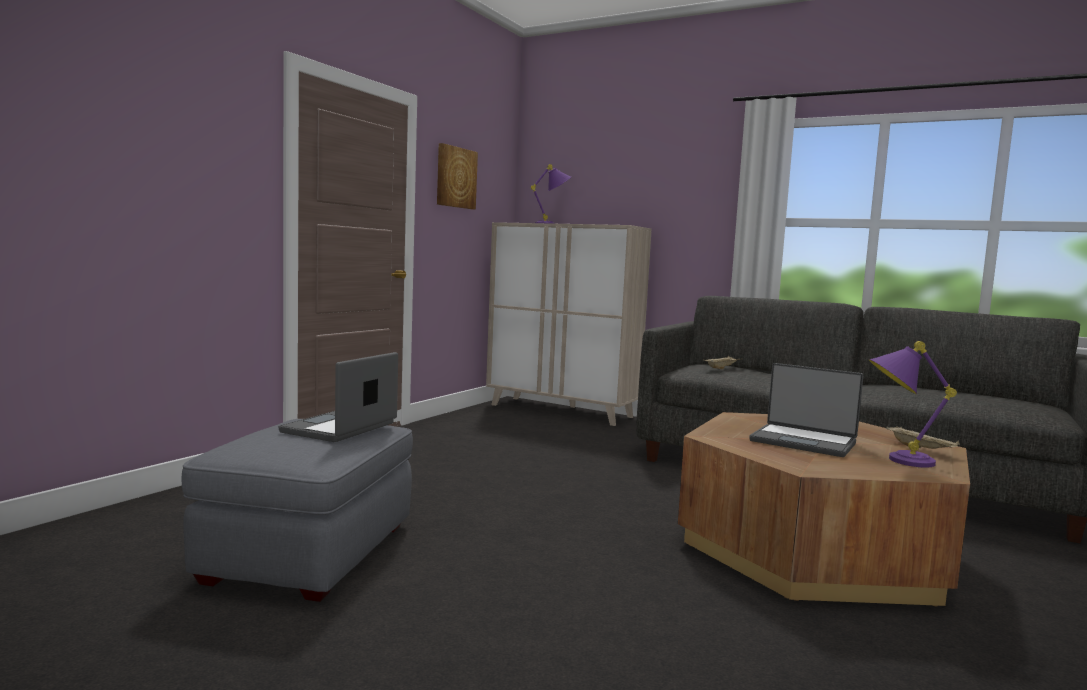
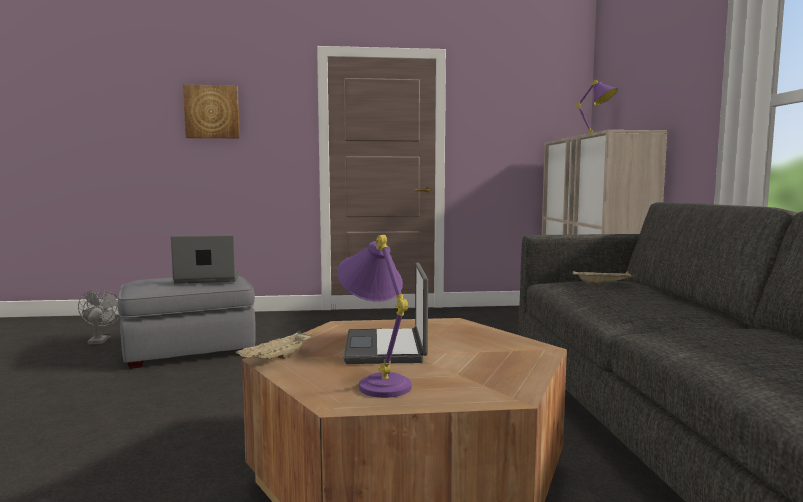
camera: 55 degrees right, 0 degrees up
picture [437,143,478,209] -> picture moved to [183,85,240,138]
beige tray [886,427,960,449] -> beige tray moved to [236,331,312,359]
none -> grey fan [78,289,120,344]

